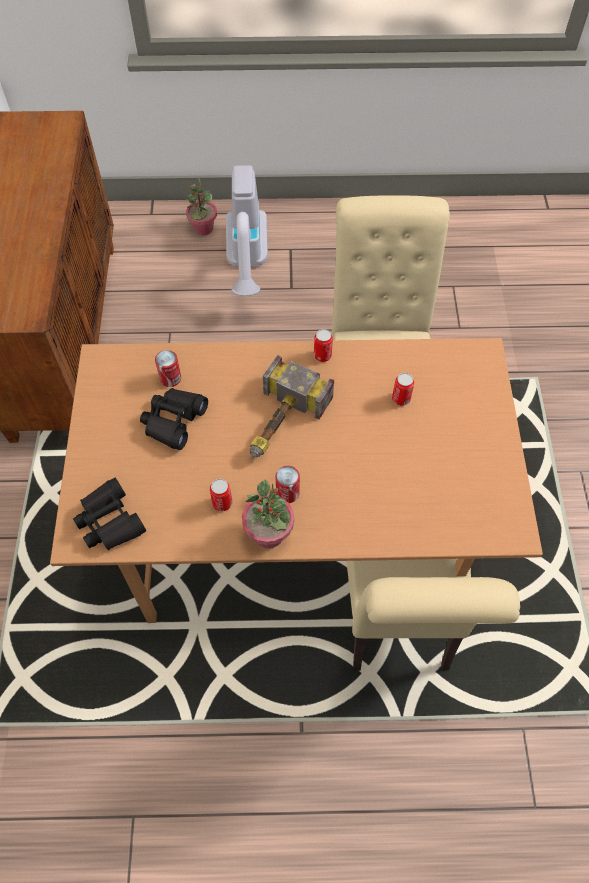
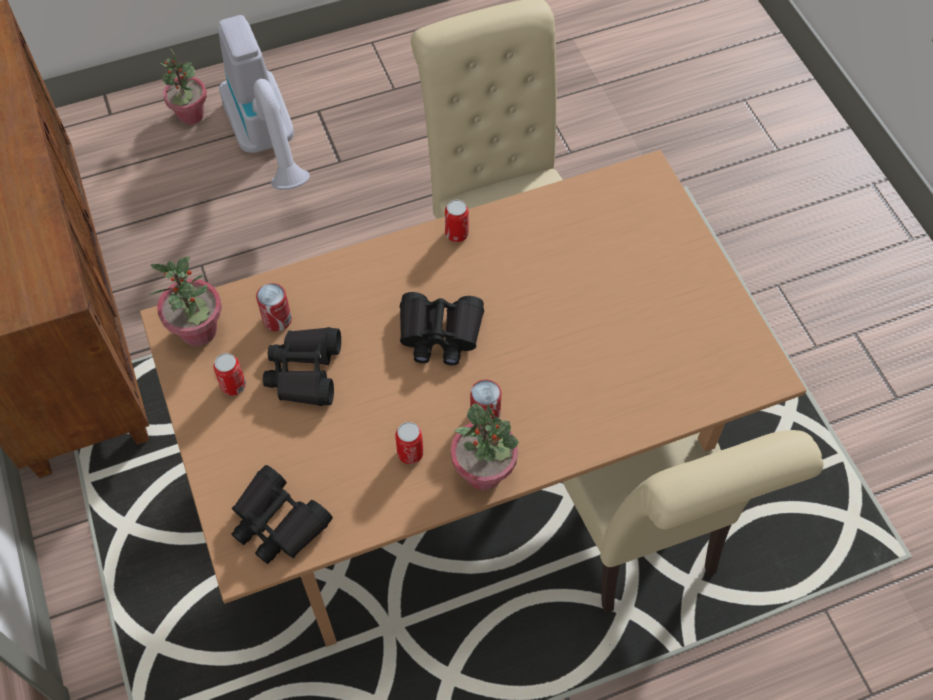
camera: 20 degrees left, 0 degrees up
hammer [250,355,334,458] -> black binoculars [400,292,484,365]
can [392,373,414,406] -> can moved to [213,353,246,396]
none -> potted plant [149,257,222,346]

